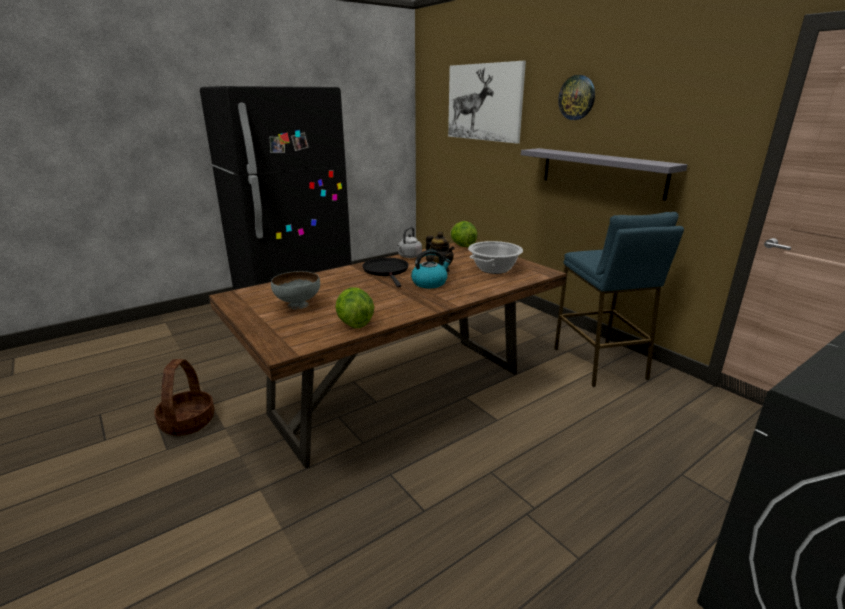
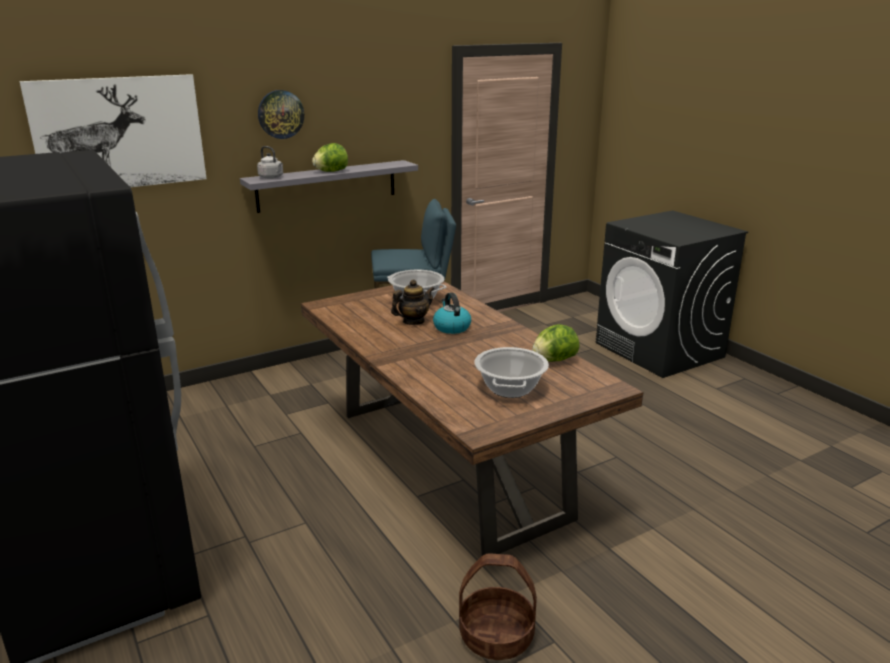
camera: 85 degrees left, 0 degrees up
grey bowl [271,271,320,309] -> cooking pot [474,347,549,398]
black frying pan [362,258,409,287] -> none
grey kettle [397,227,422,258] -> grey kettle moved to [257,146,283,179]
lettuce [450,221,478,247] -> lettuce moved to [312,143,348,172]

